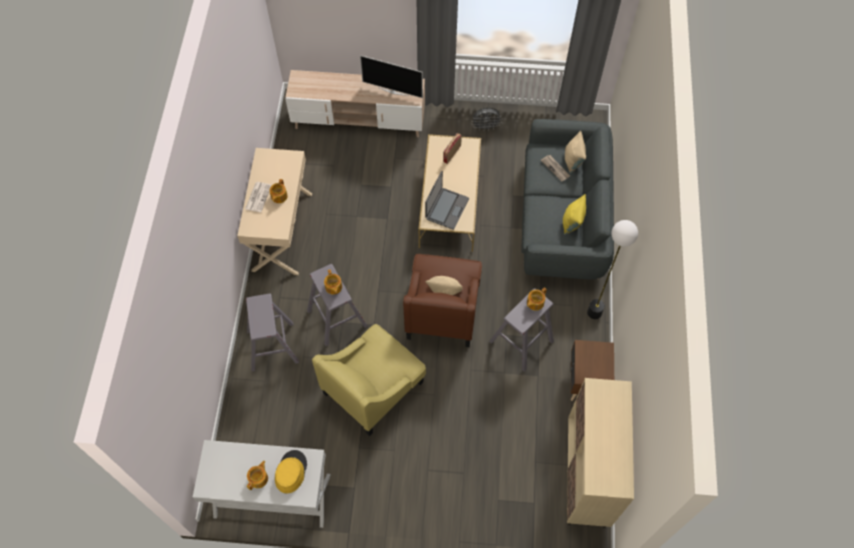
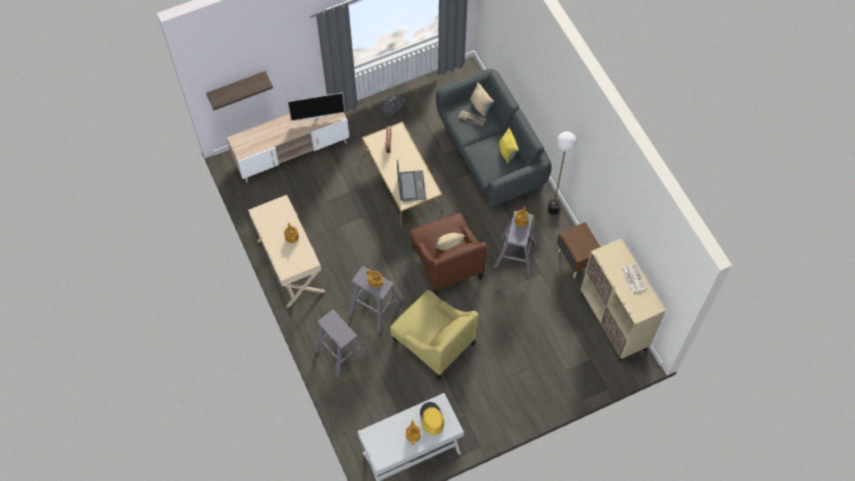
camera: 30 degrees left, 0 degrees up
newspaper [245,182,272,213] -> newspaper moved to [621,263,646,293]
yellow armchair [312,324,426,436] -> yellow armchair turned 60 degrees counterclockwise [390,290,479,380]
none -> shelf [206,71,273,110]

